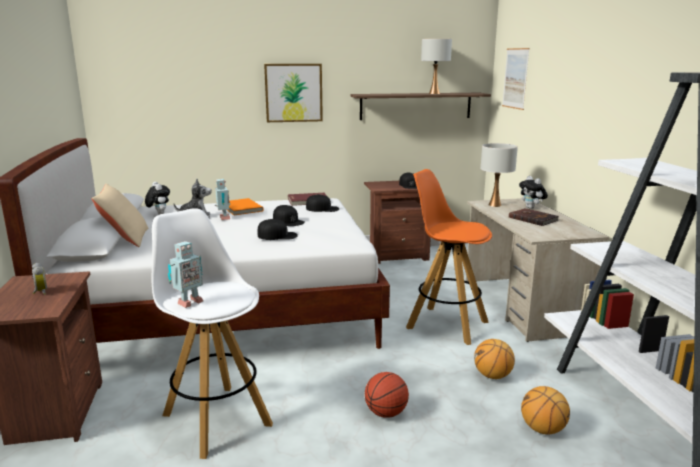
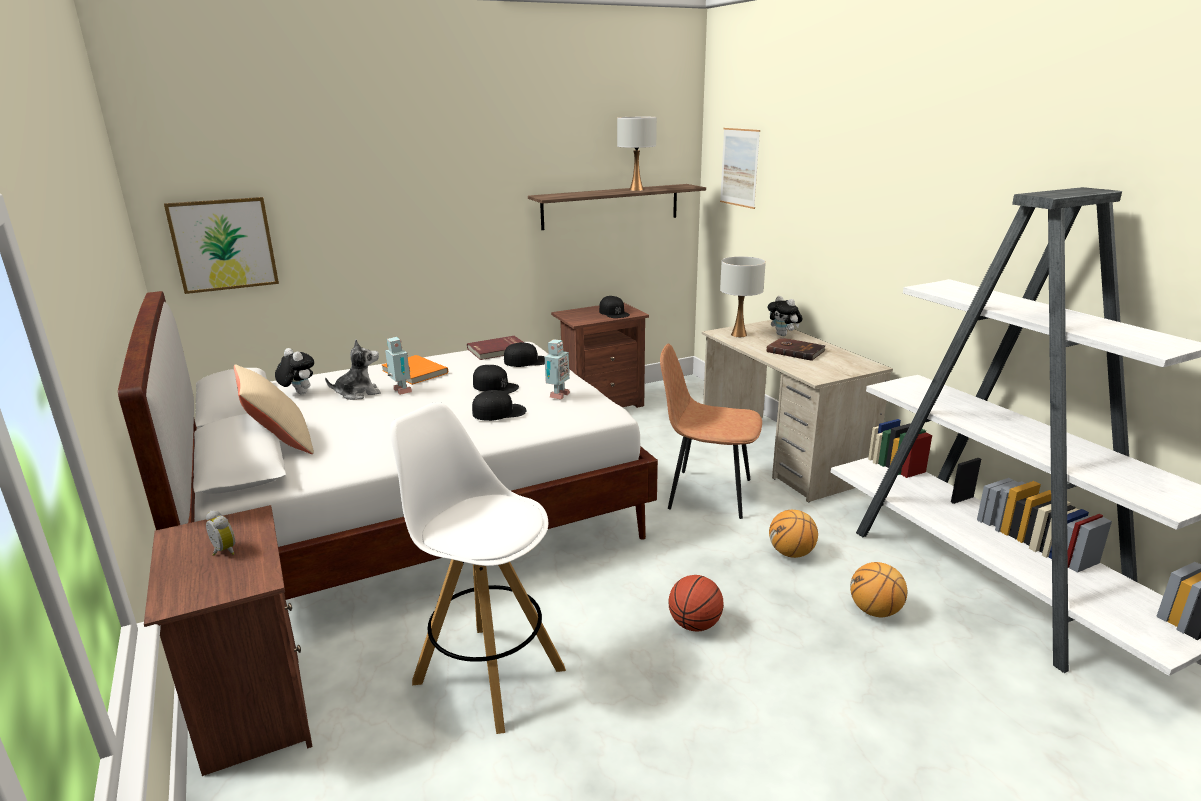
camera: 15 degrees left, 5 degrees up
toy robot [168,241,203,308] -> toy robot moved to [545,339,570,400]
picture [264,64,323,122] -> picture moved to [164,197,279,294]
orange stool [406,169,492,345] -> brown chair [660,343,762,519]

